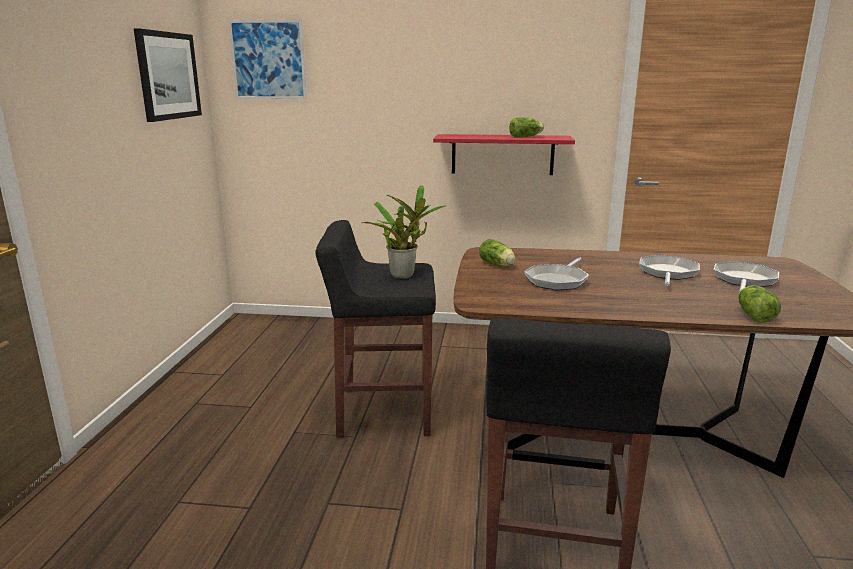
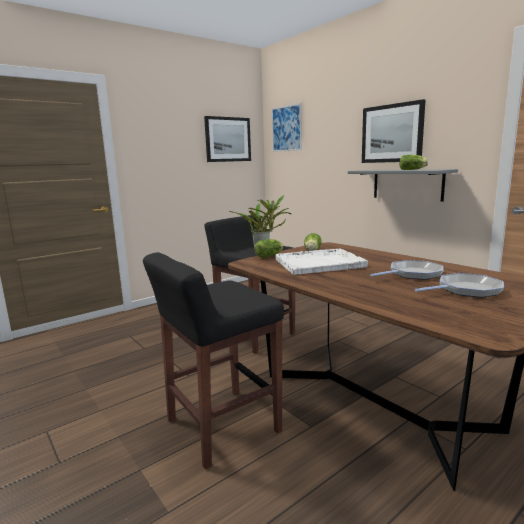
camera: 45 degrees right, 5 degrees down
red shelf [433,134,575,175] -> grey shelf [348,169,458,202]
frying pan [525,257,589,291] -> white tray [275,248,368,275]
lettuce [738,285,781,323] -> lettuce moved to [255,239,283,258]
none -> picture [362,99,425,163]

